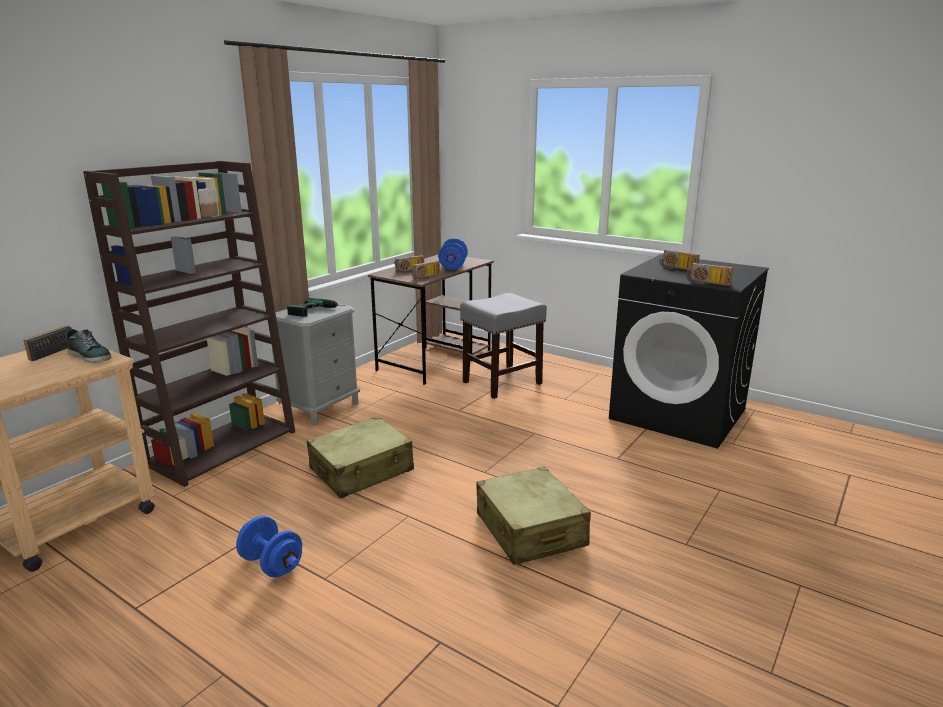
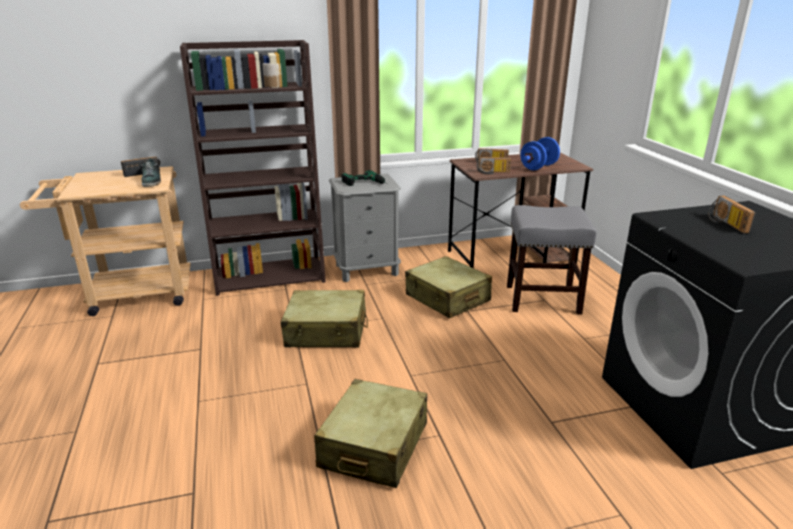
camera: 40 degrees right, 5 degrees up
blue dumbbell [236,516,302,577] -> none
radio [687,263,733,286] -> none
none -> beige suitcase [405,256,492,318]

